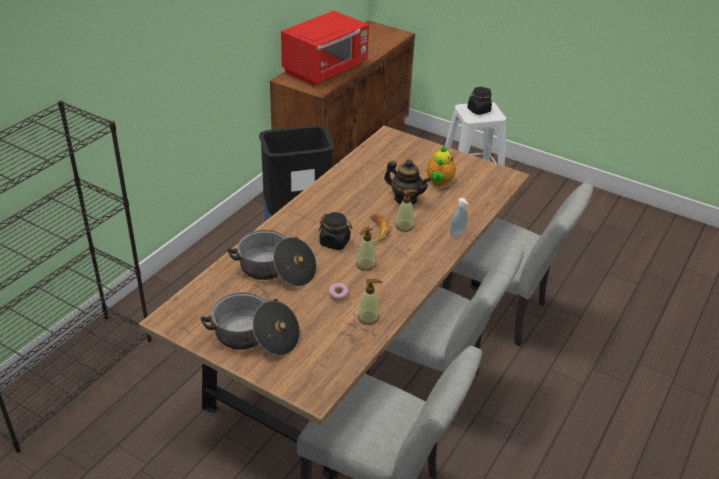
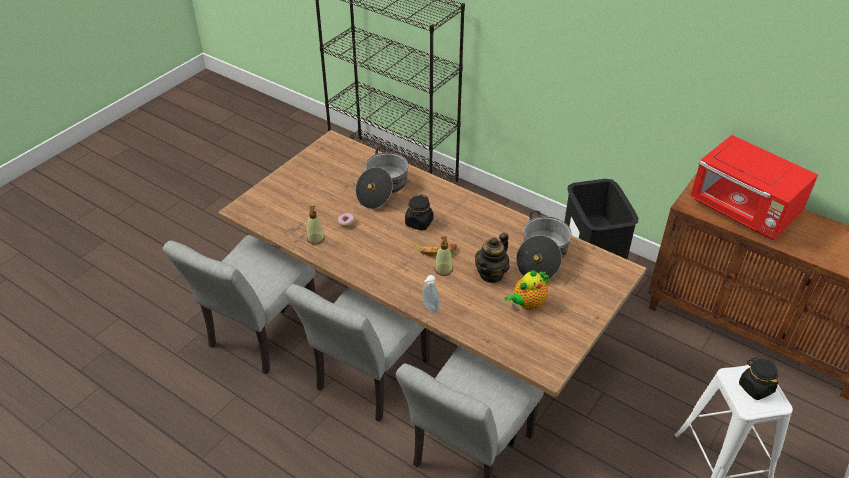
camera: 95 degrees right, 5 degrees up
cooking pot [201,292,300,356] -> cooking pot moved to [516,211,572,281]
soap dispenser [356,227,376,271] -> none
teapot [427,146,456,186] -> teapot turned 60 degrees counterclockwise [505,270,549,310]

